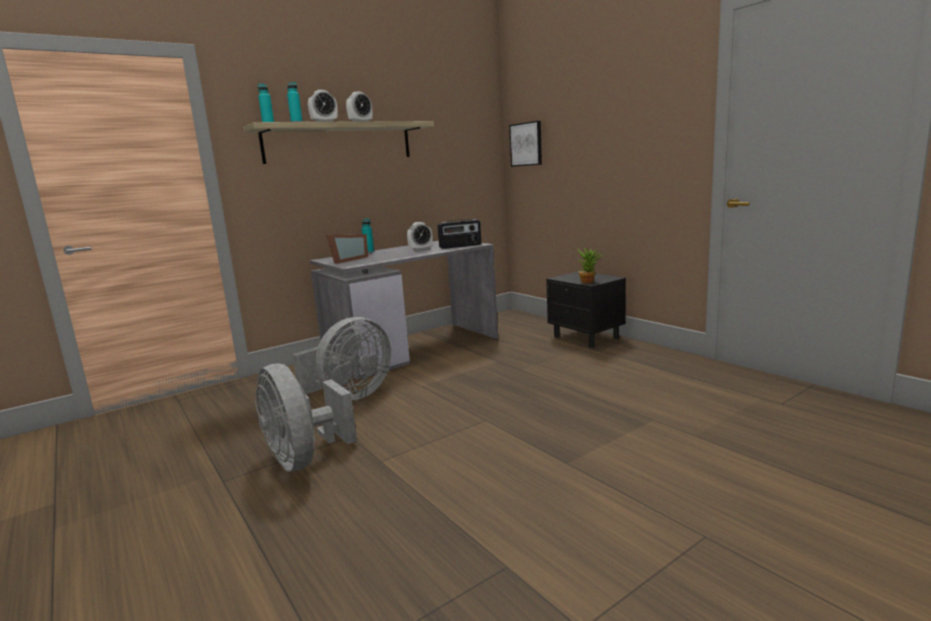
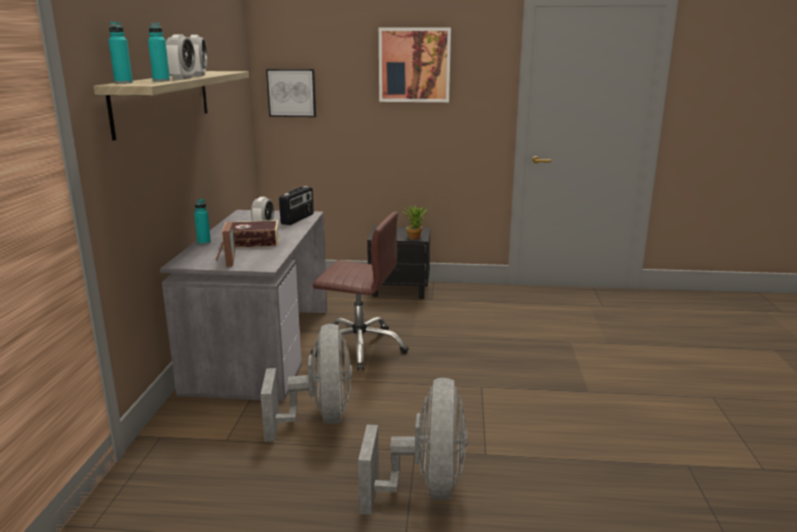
camera: 50 degrees left, 5 degrees up
grey fan [255,363,357,472] -> grey fan turned 90 degrees counterclockwise [358,378,468,515]
none -> book [222,220,279,248]
none -> brown office chair [311,212,409,371]
none -> picture [379,27,451,102]

